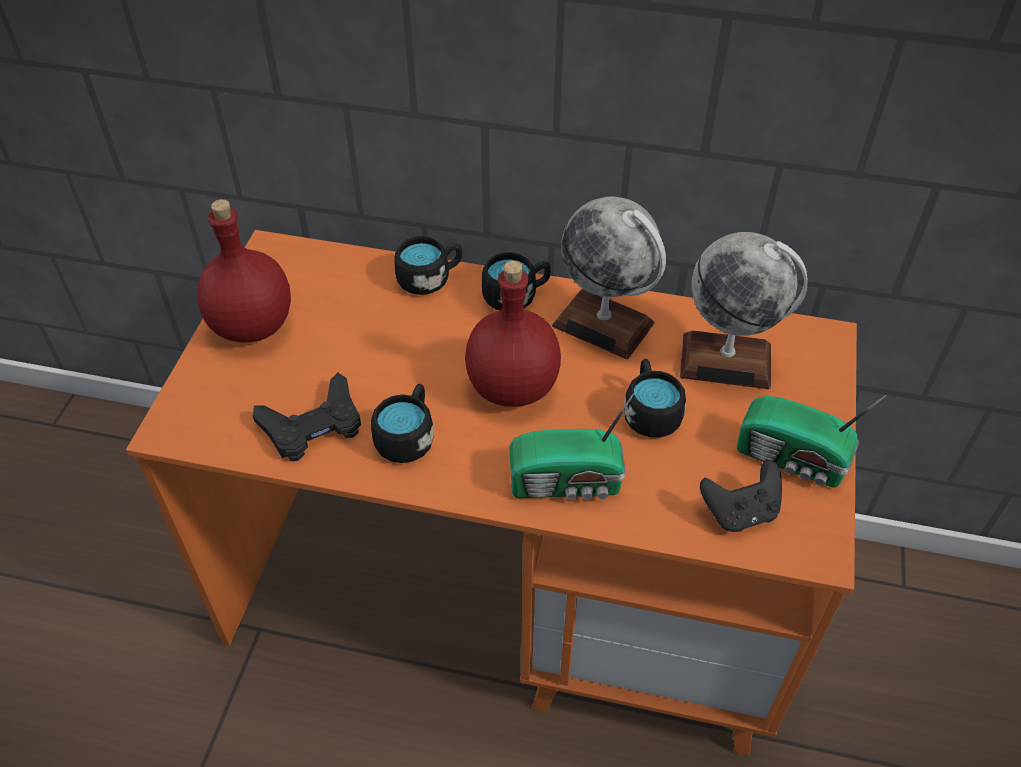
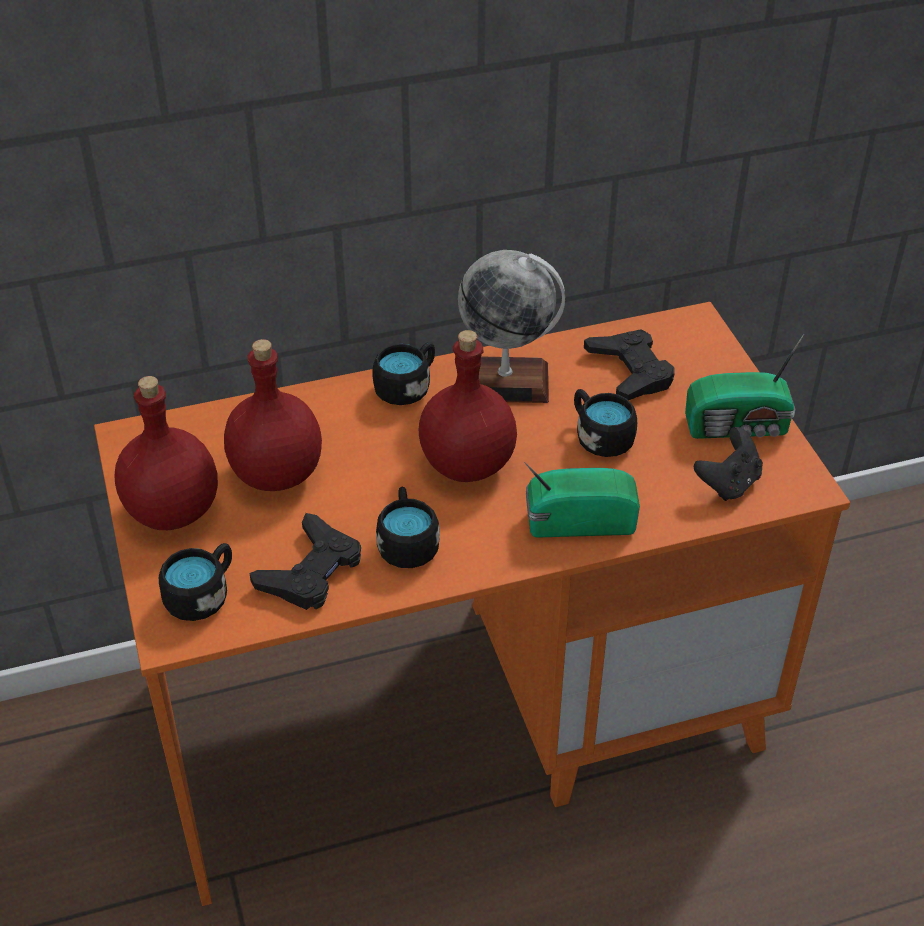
camera: 30 degrees left, 5 degrees down
black mug [394,236,462,295] -> black mug moved to [159,543,232,621]
radio [509,393,634,500] -> radio turned 150 degrees counterclockwise [525,462,640,538]
globe [680,232,808,389] -> black game controller [584,329,674,400]
none -> red bottle [224,339,322,491]

